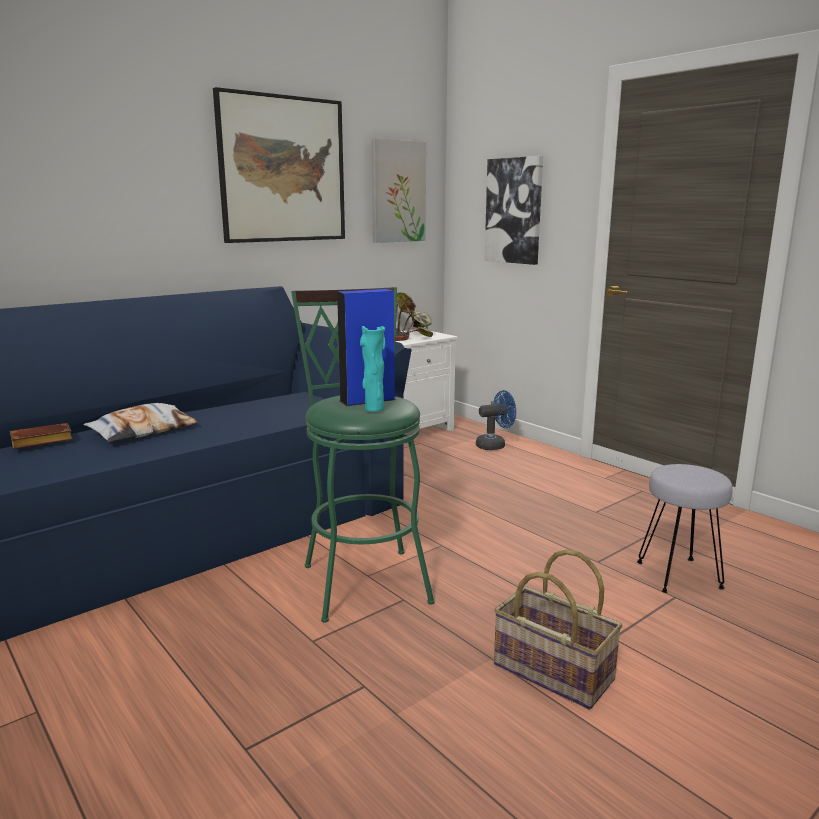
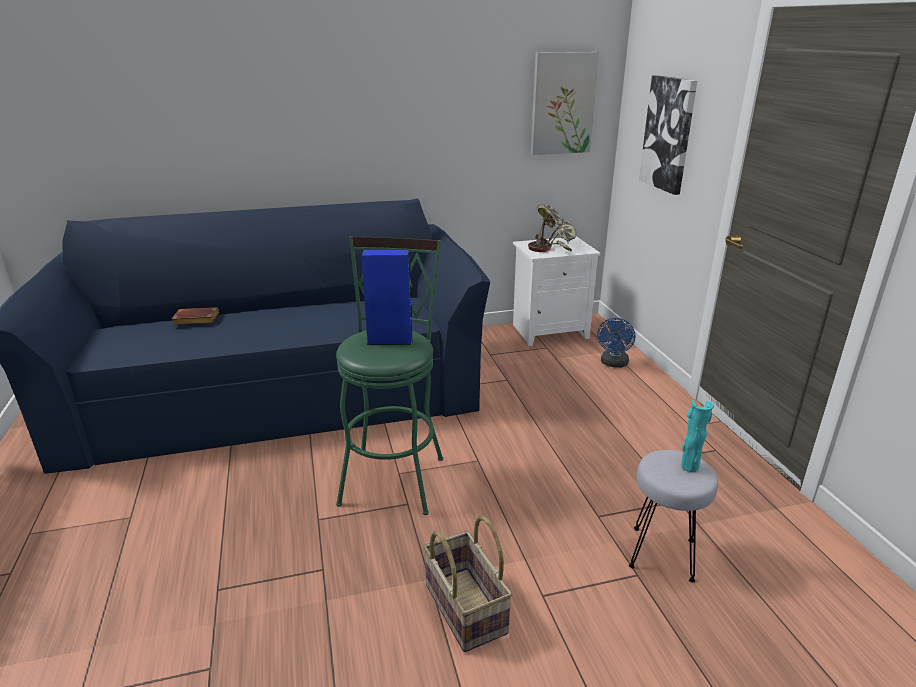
camera: 25 degrees right, 10 degrees up
pillow [84,403,198,442] -> none
picture [213,87,345,243] -> none
turquoise vase [360,326,385,412] -> turquoise vase moved to [681,400,714,472]
blue fan [476,390,516,450] -> blue fan turned 105 degrees clockwise [597,318,635,368]

